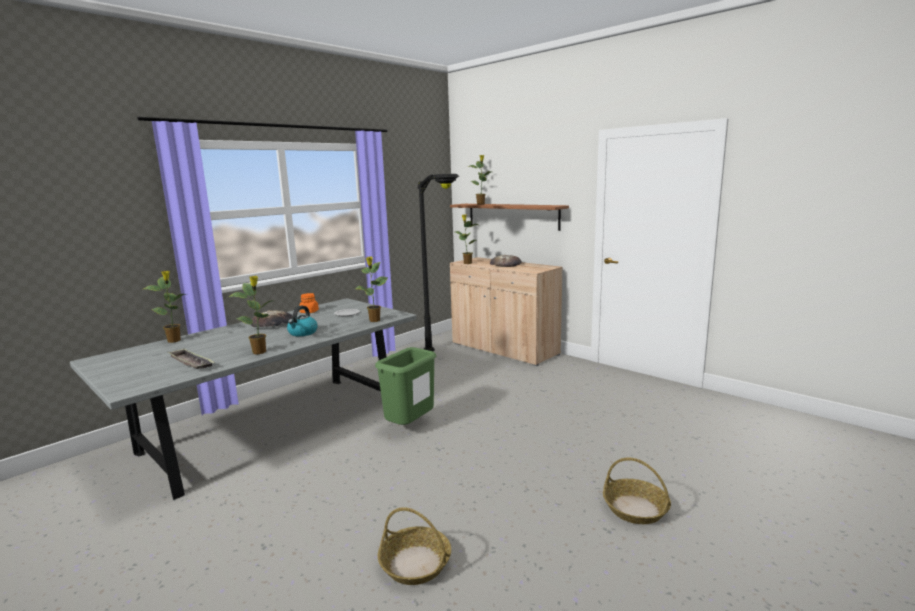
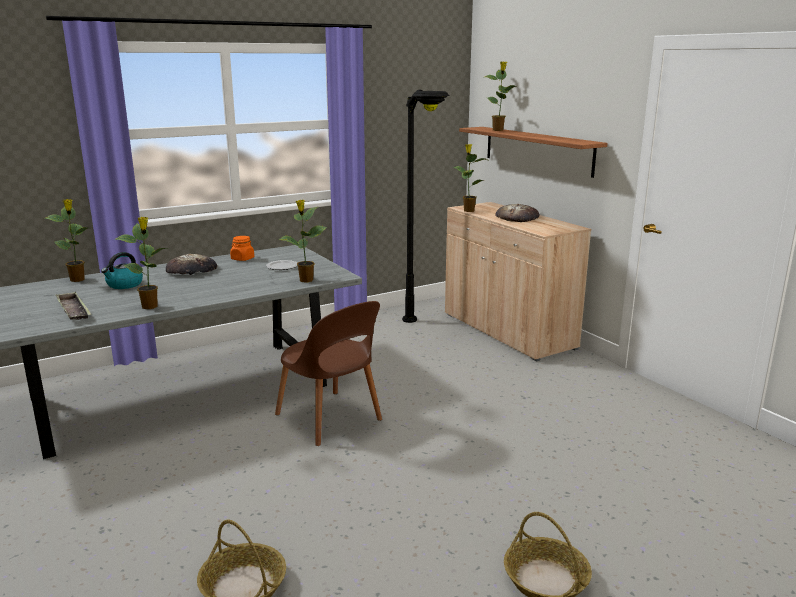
camera: 15 degrees right, 5 degrees up
kettle [287,306,318,336] -> kettle moved to [101,252,143,289]
green trash can [375,347,436,428] -> brown chair [275,301,382,446]

